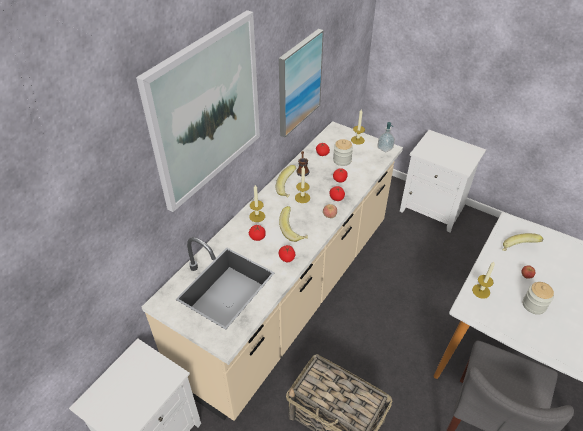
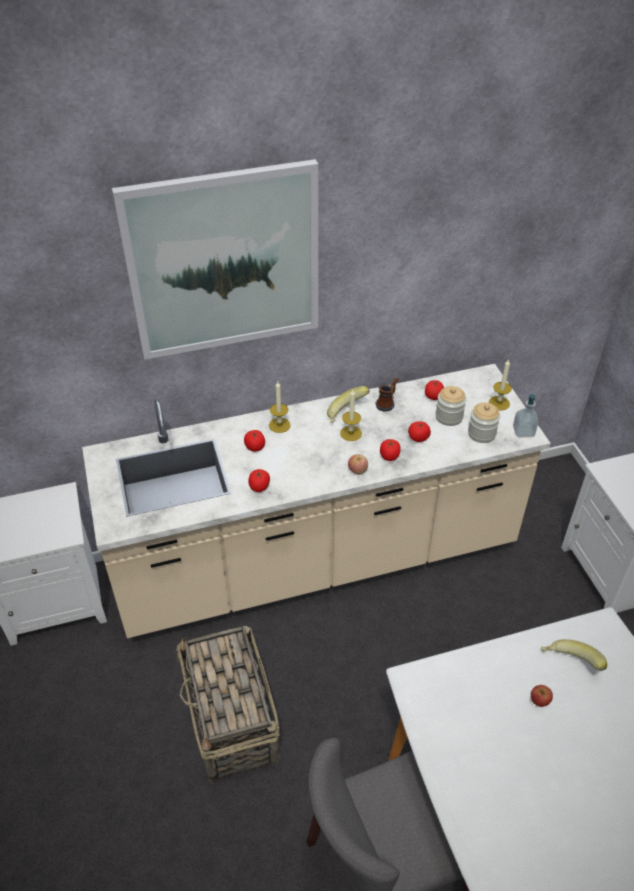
camera: 40 degrees right, 0 degrees up
picture [279,29,324,137] -> none
banana [279,206,308,242] -> none
candle [472,262,495,299] -> none
jar [523,282,554,315] -> jar moved to [468,402,500,443]

